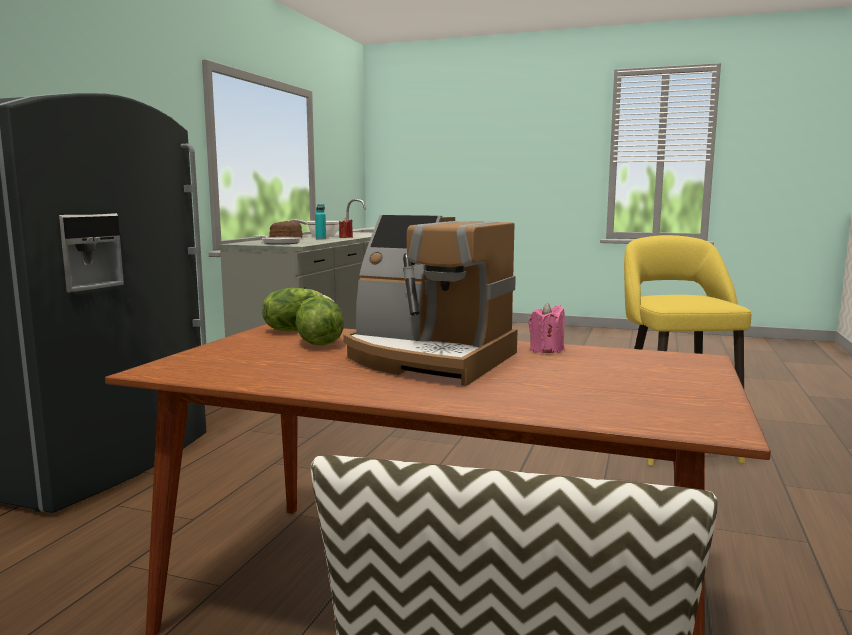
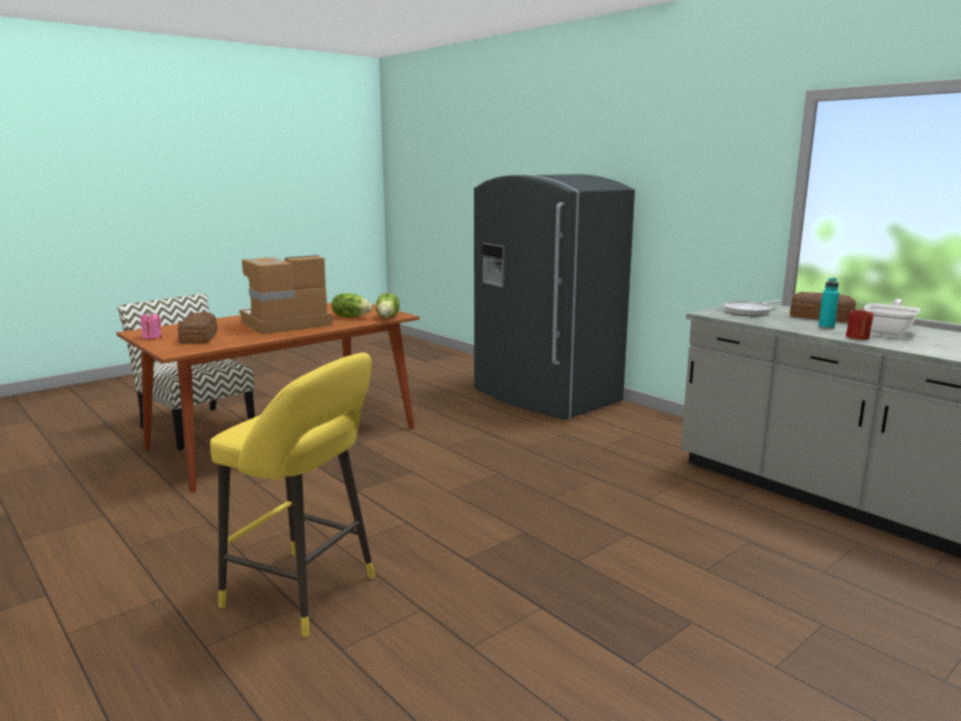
camera: 120 degrees right, 5 degrees up
pink candle [528,303,565,353] -> pink candle moved to [140,312,162,339]
none -> bread [178,312,218,344]

